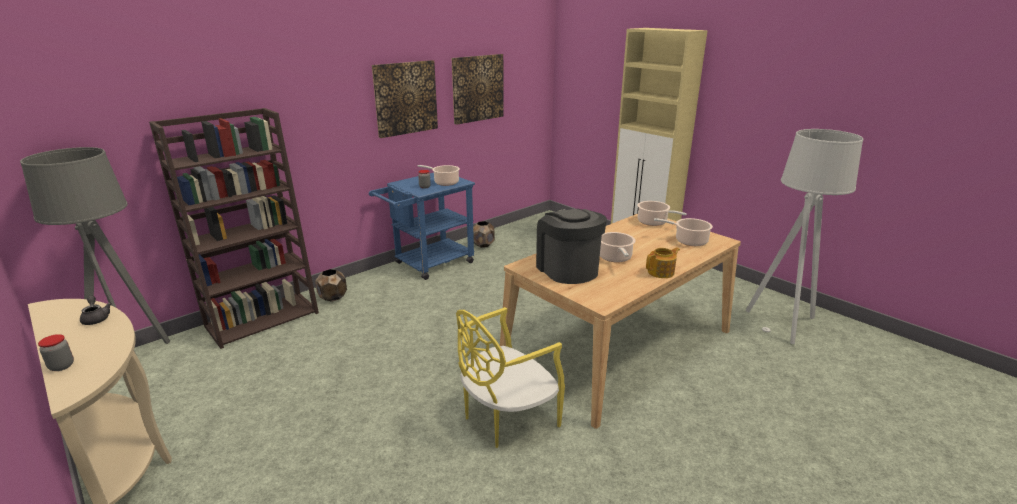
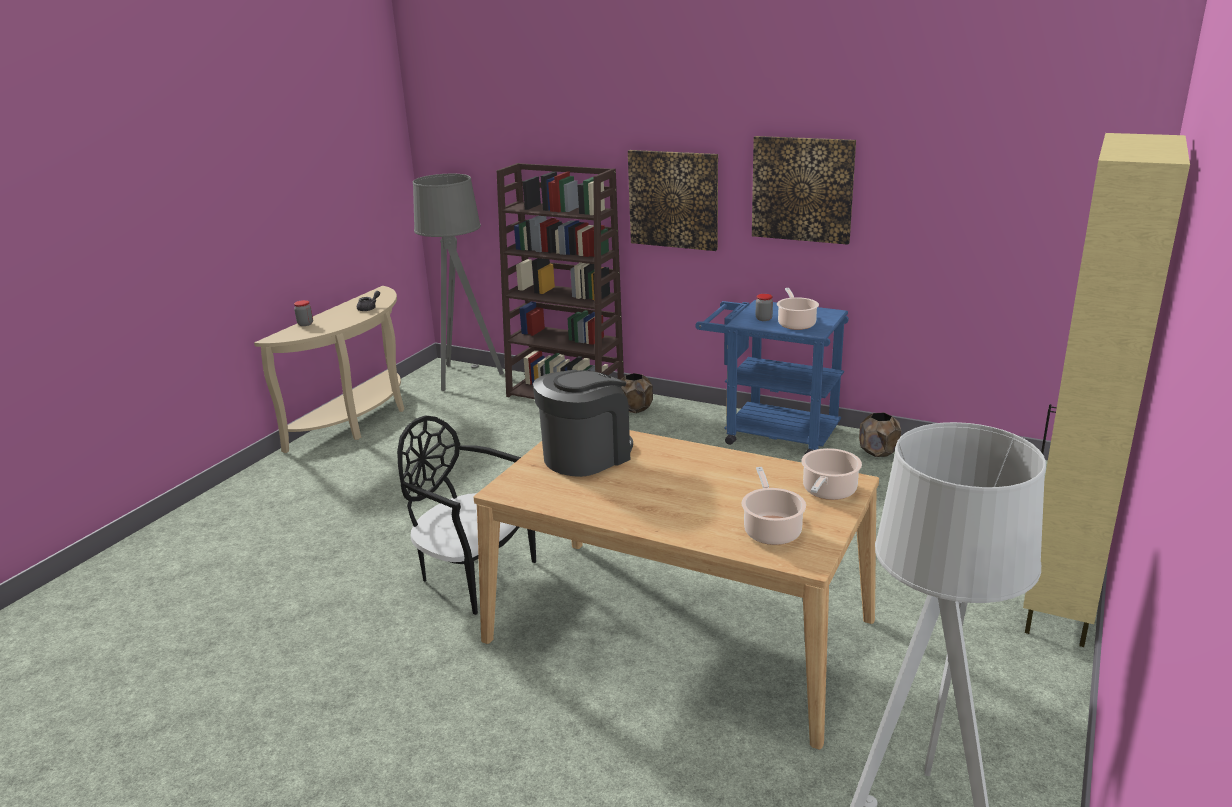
camera: 70 degrees right, 0 degrees up
picture [451,54,504,125] -> picture moved to [628,150,718,251]
yellow chair [456,307,565,448] -> black chair [397,415,536,615]
cooking pot [600,232,635,262] -> none
teapot [646,247,680,278] -> none

